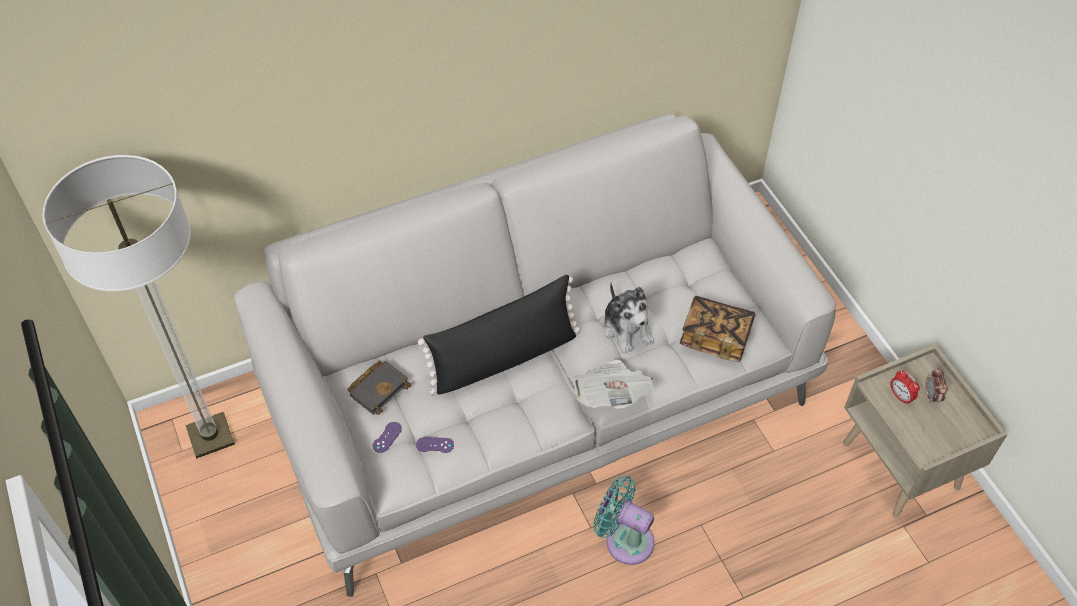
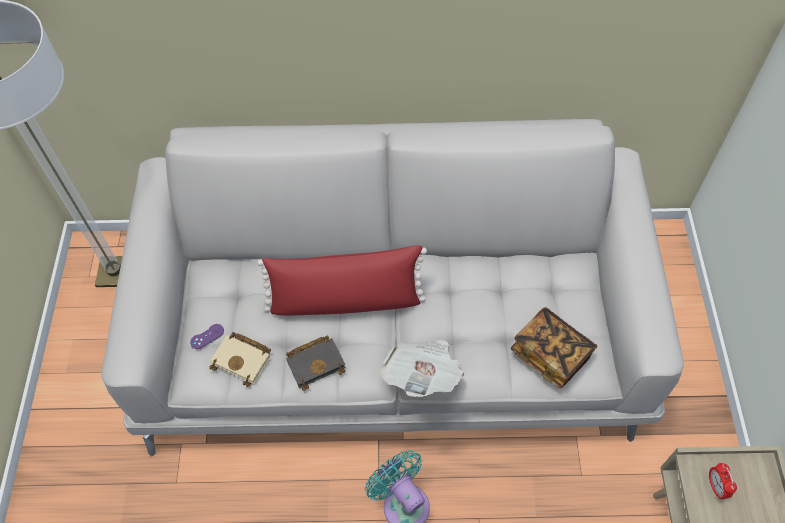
camera: 25 degrees right, 5 degrees up
black book [347,360,411,415] -> black book moved to [286,336,345,391]
purple game controller [416,437,454,453] -> beige book [209,332,271,387]
black pillow [418,275,580,395] -> red pillow [257,245,427,315]
plush toy [603,283,654,354] -> none
alarm clock [925,368,948,404] -> none

